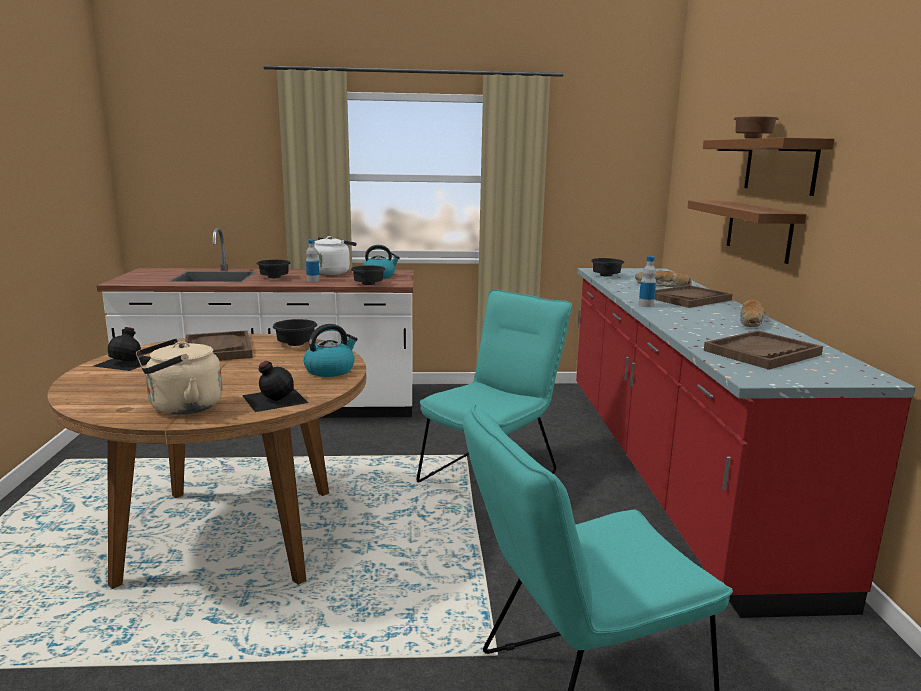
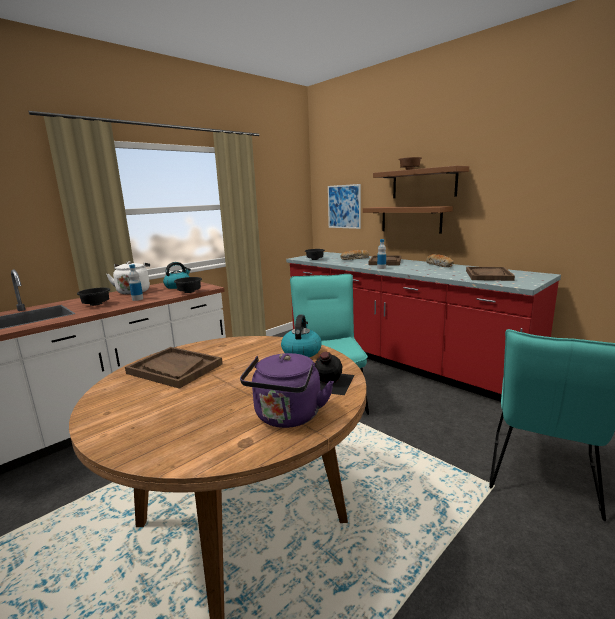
camera: 40 degrees left, 0 degrees up
black bottle [94,327,151,371] -> none
beige kettle [136,339,223,415] -> purple kettle [240,353,334,428]
black bowl [273,319,317,346] -> none
none -> picture [328,184,361,229]

